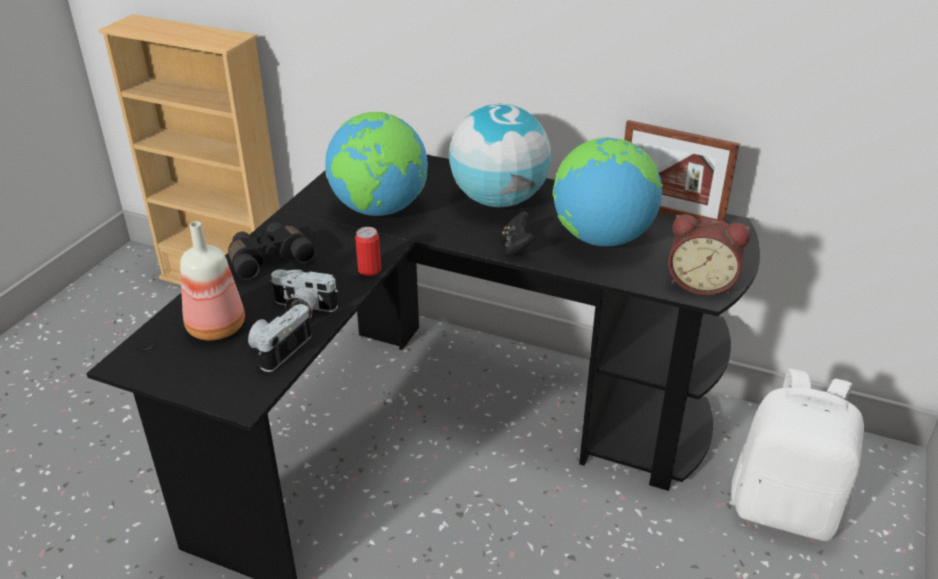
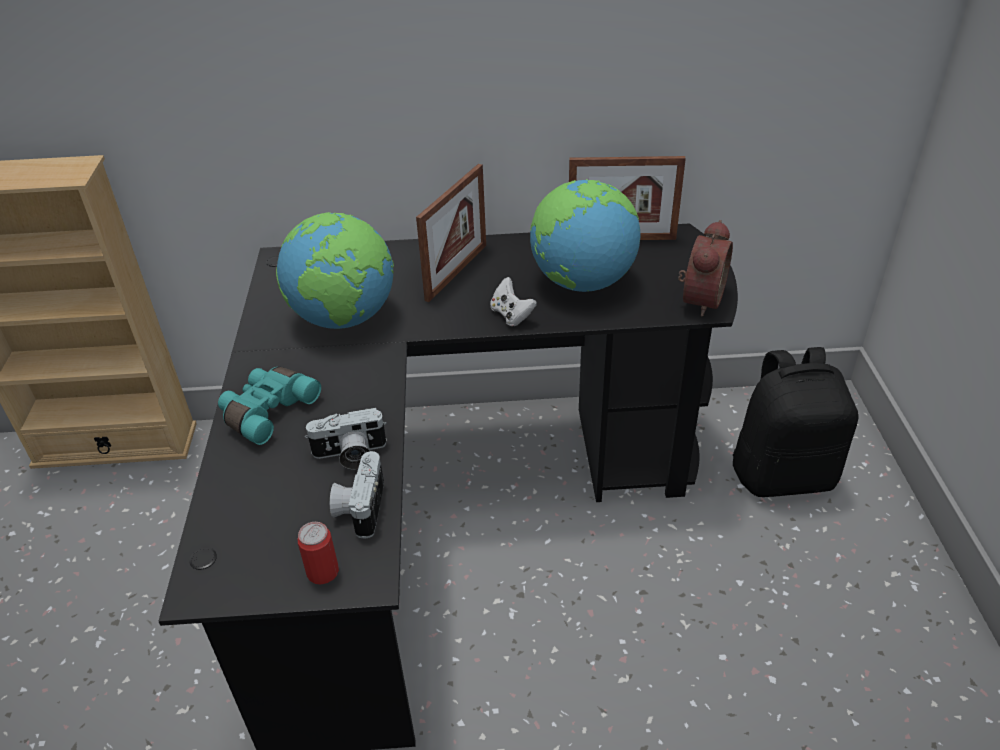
camera: 25 degrees left, 5 degrees up
bottle [180,221,245,340] -> none
black binoculars [228,222,316,280] -> turquoise binoculars [218,367,321,445]
can [355,227,381,276] -> can moved to [298,522,339,584]
globe [449,104,551,207] -> picture frame [416,164,486,302]
black game controller [502,211,535,255] -> white game controller [490,277,537,326]
alarm clock [668,214,750,295] -> alarm clock turned 60 degrees counterclockwise [678,220,733,316]
white backpack [731,369,864,541] -> black backpack [733,347,859,497]

